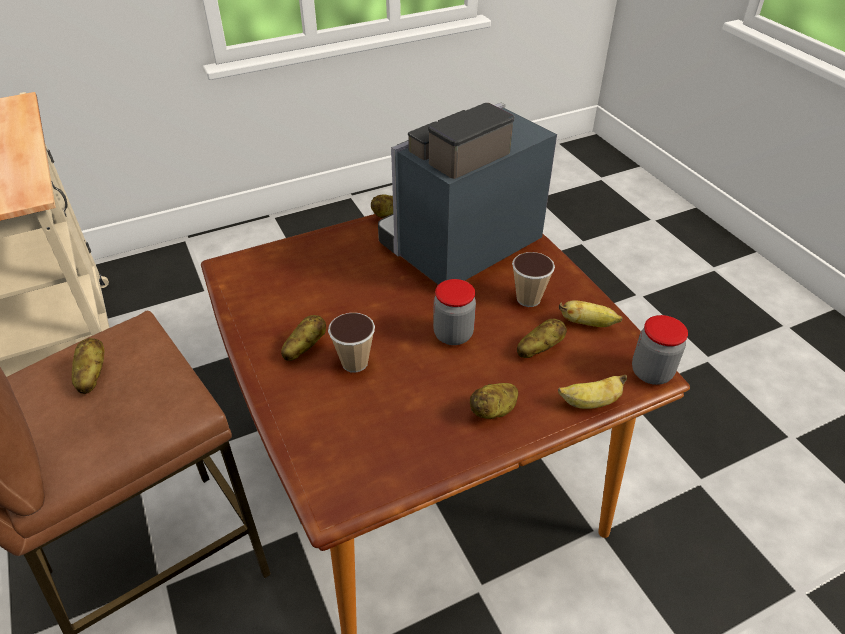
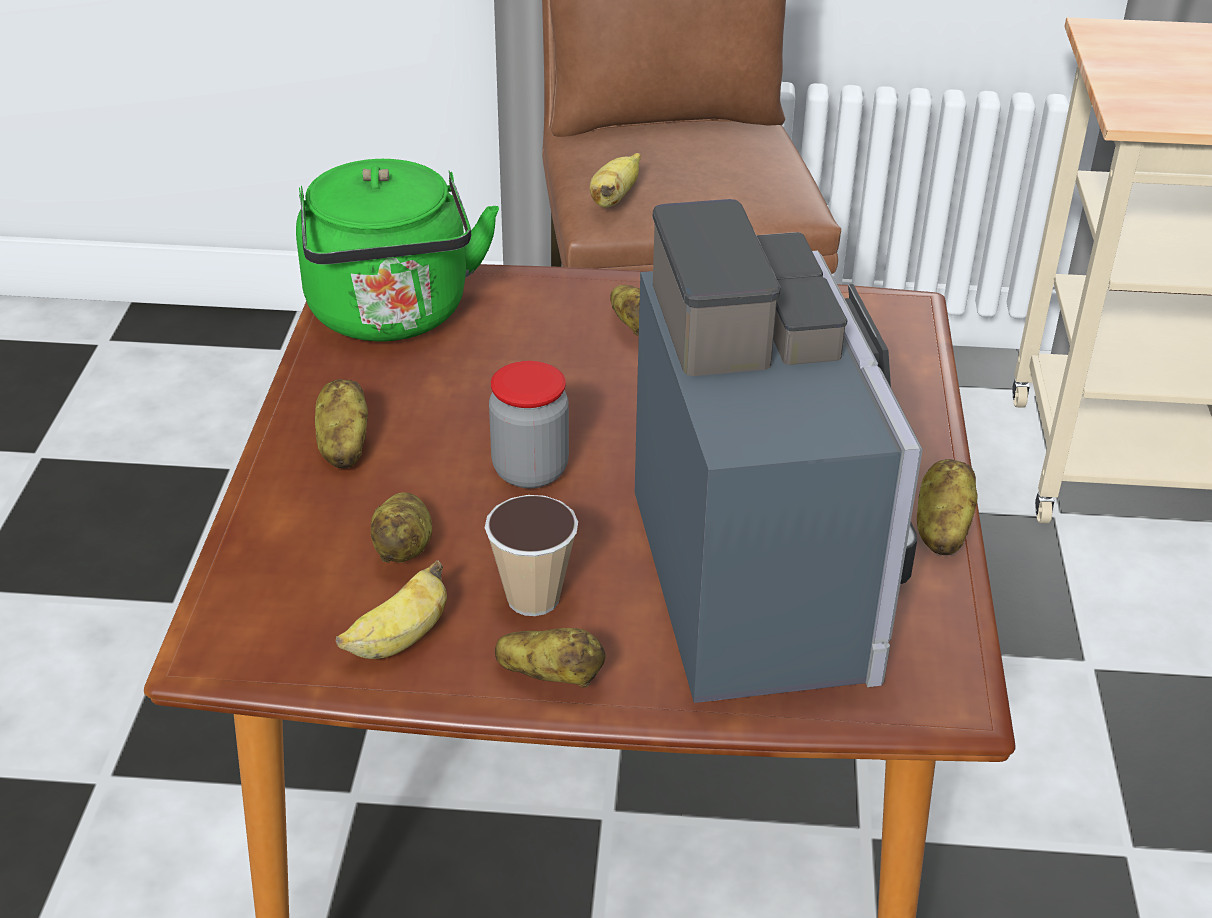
camera: 120 degrees right, 5 degrees down
potato [72,338,104,394] -> potato moved to [495,628,605,687]
cup [328,313,375,373] -> none
banana [558,375,627,409] -> banana moved to [590,153,641,208]
jar [632,315,688,385] -> none
none -> green kettle [296,159,499,342]

